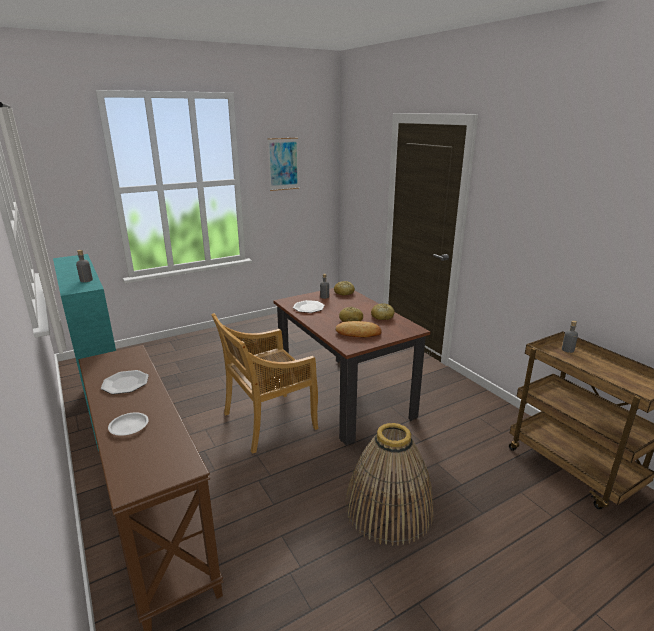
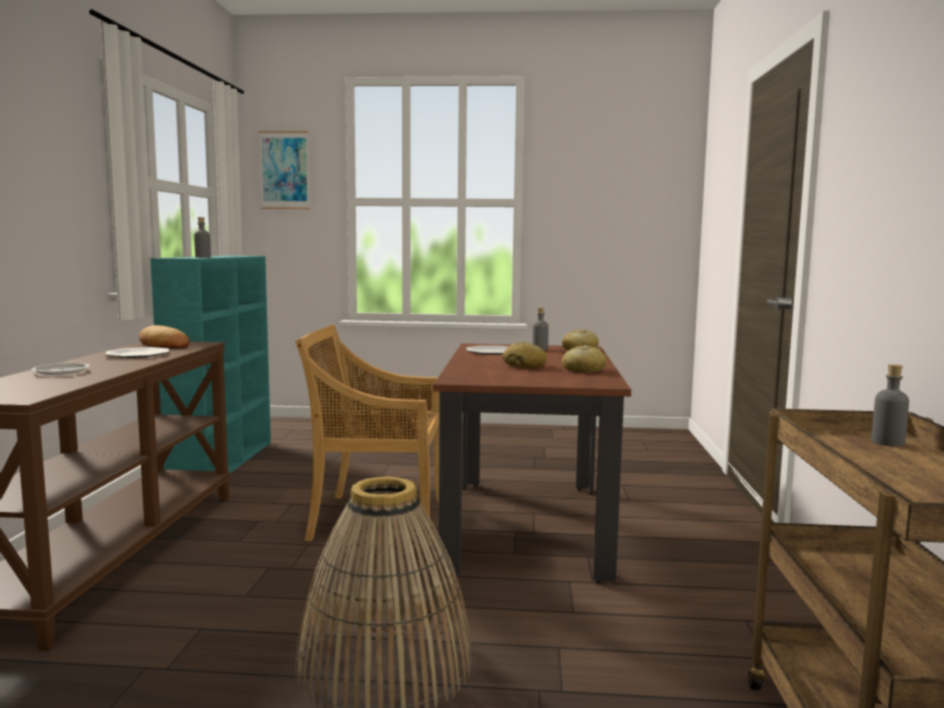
camera: 35 degrees right, 15 degrees down
picture [267,138,299,191] -> picture moved to [259,131,310,209]
bread [335,321,382,338] -> bread moved to [139,325,189,349]

